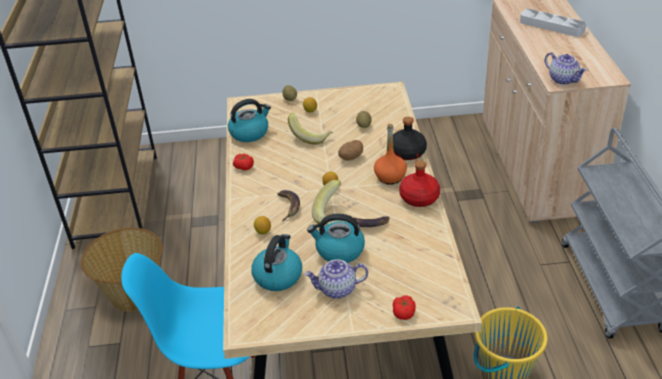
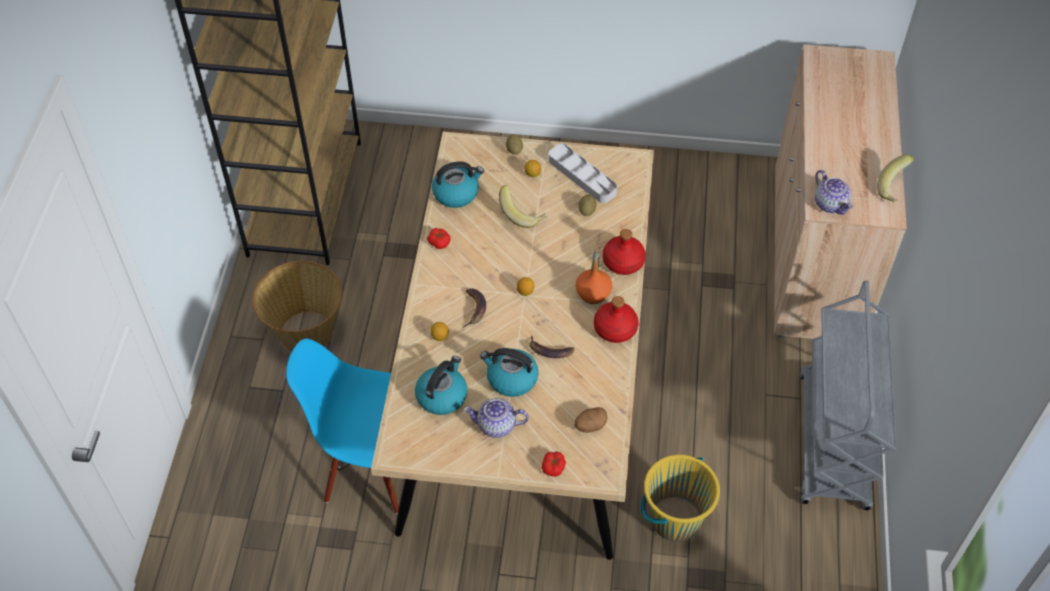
camera: 10 degrees right, 15 degrees up
banana [312,180,341,225] -> banana moved to [877,155,914,204]
potato [338,140,363,160] -> potato moved to [574,407,607,433]
black bottle [393,116,427,160] -> red bottle [603,229,646,275]
grey tray [520,9,586,37] -> grey tray moved to [549,144,617,203]

